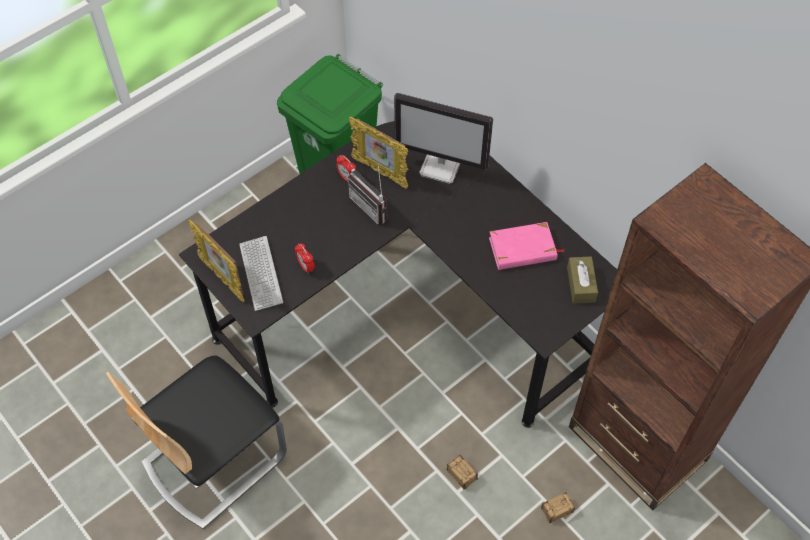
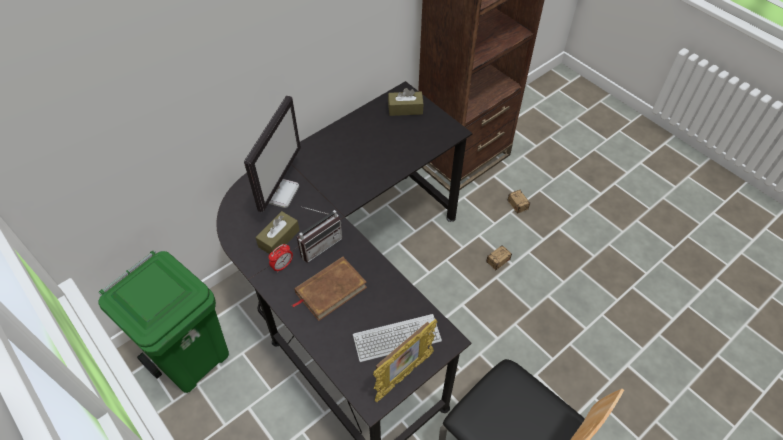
camera: 90 degrees left, 5 degrees down
alarm clock [295,243,315,273] -> none
picture frame [349,116,409,188] -> brown tissue box [255,211,300,254]
pink book [489,222,564,270] -> none
none -> brown book [292,257,367,321]

